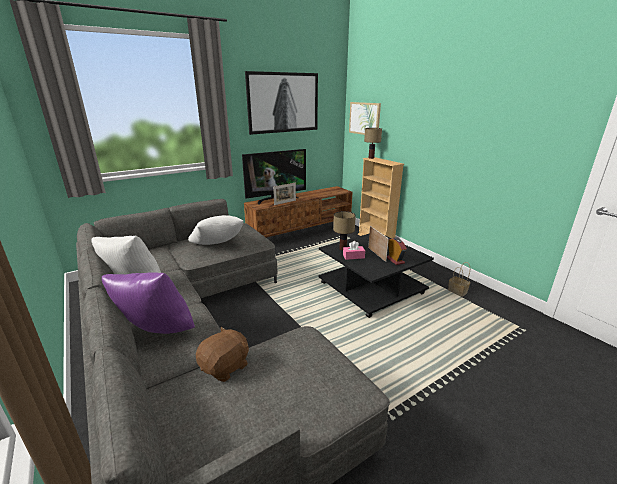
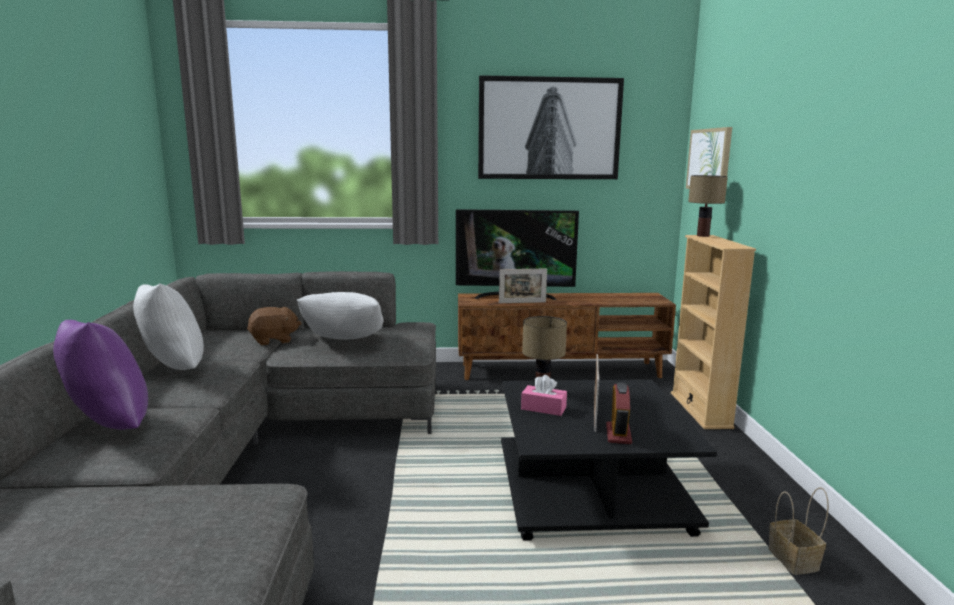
camera: 30 degrees right, 10 degrees down
brown plush toy [196,327,249,382] -> brown plush toy moved to [247,307,302,346]

